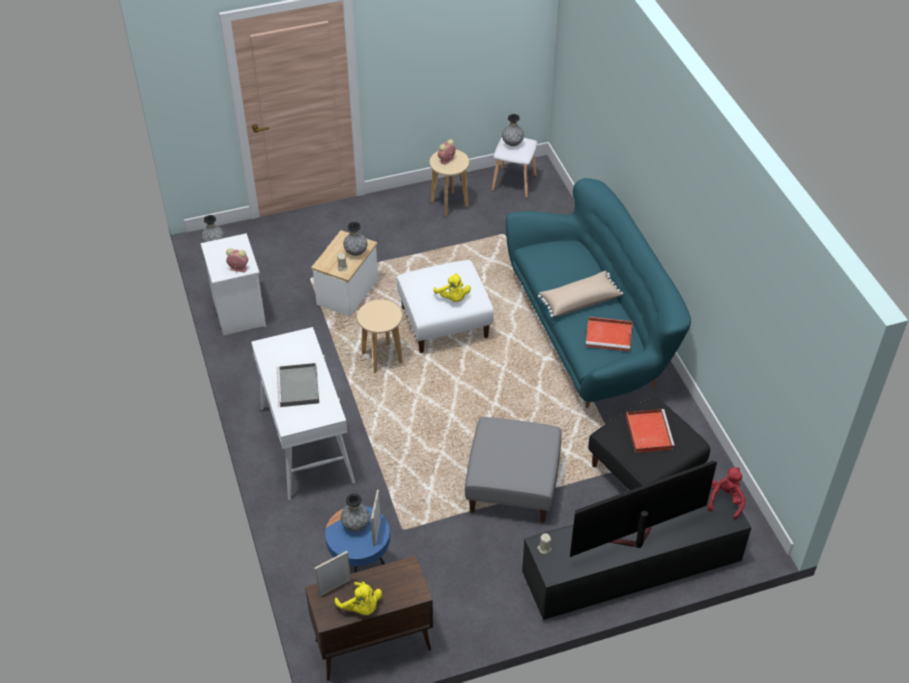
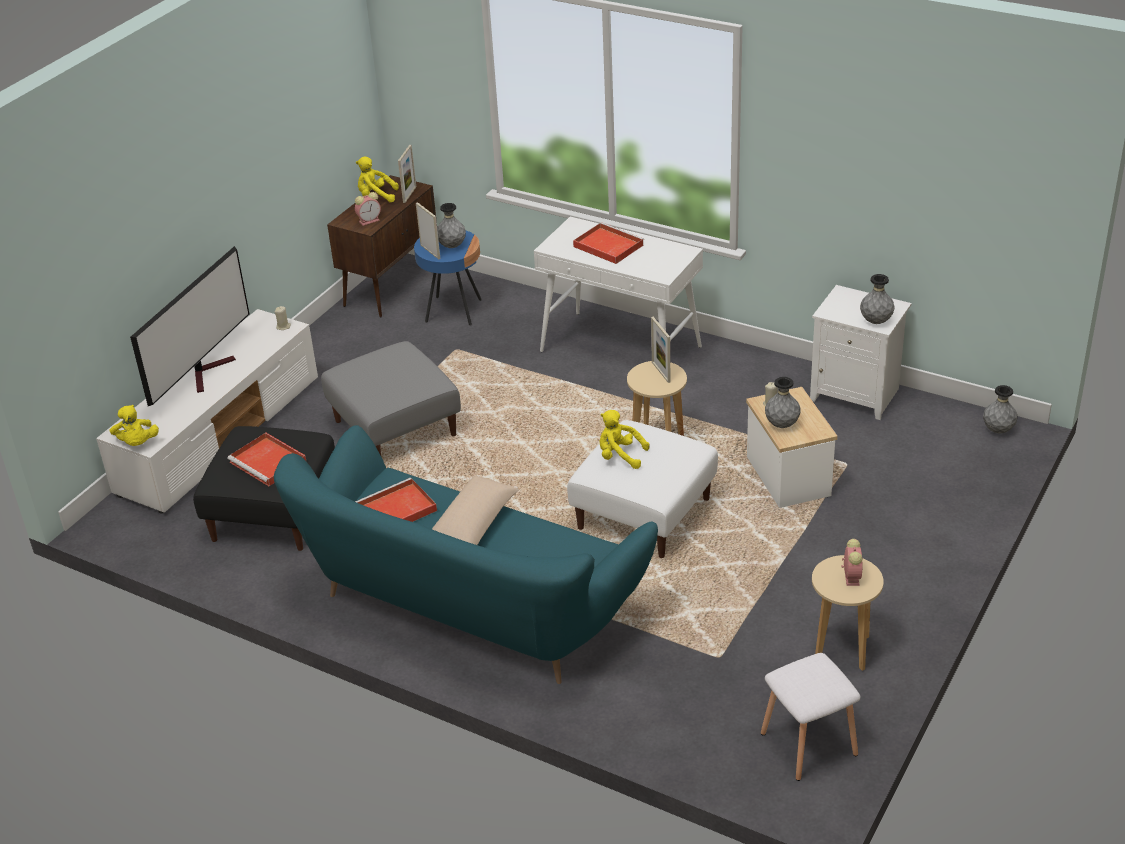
camera: 140 degrees right, 10 degrees down
alarm clock [226,248,248,273] -> alarm clock moved to [355,192,381,226]
grey tray [277,363,319,407] -> red tray [573,222,644,264]
grey vase [502,114,524,146] -> grey vase moved to [860,274,895,324]
black tv stand [522,488,751,620] -> white tv stand [96,309,318,513]
red plush toy [708,467,745,520] -> yellow plush toy [109,405,159,446]
none -> picture frame [651,317,670,383]

